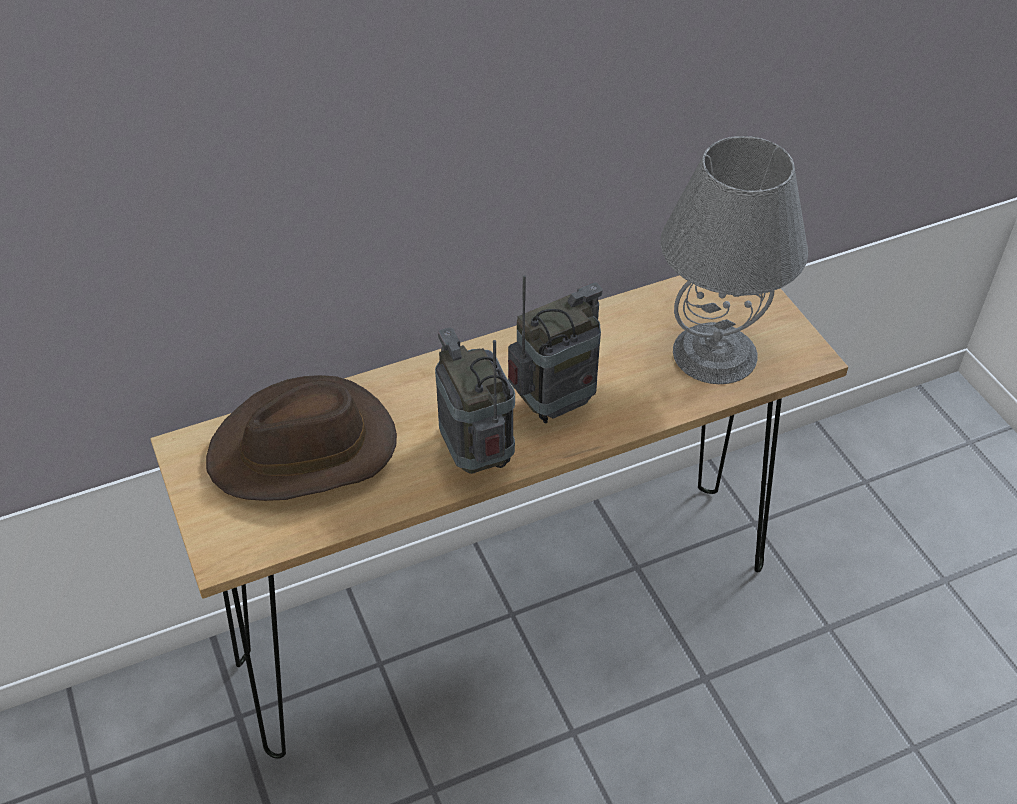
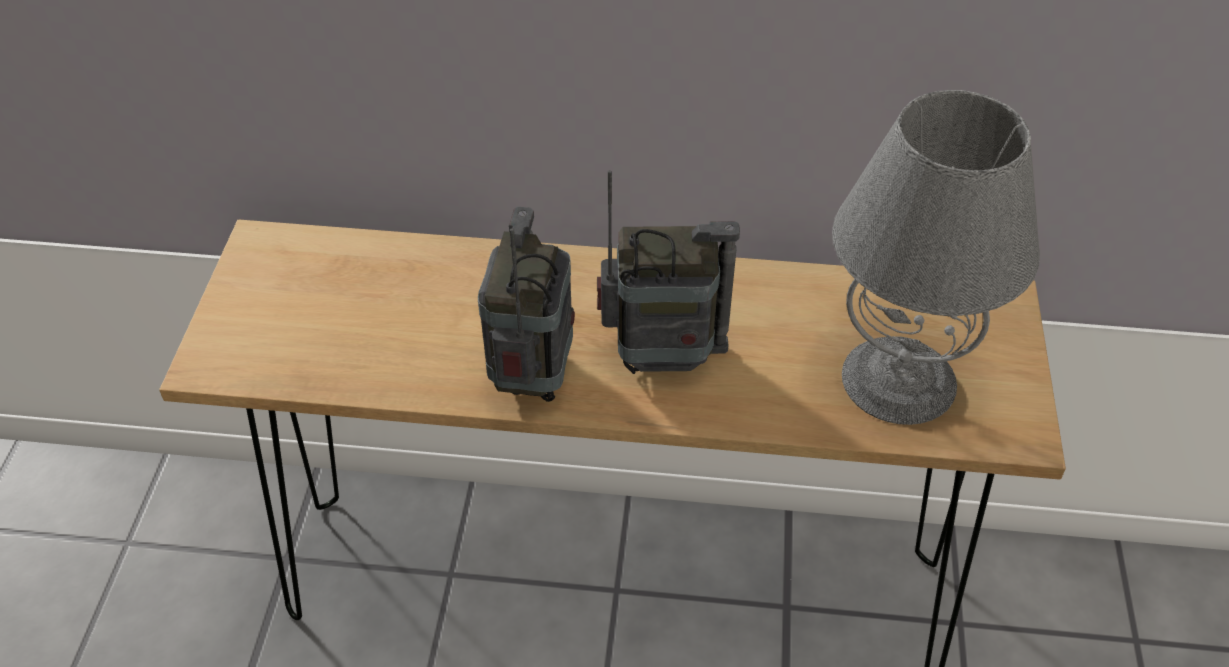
camera: 30 degrees right, 0 degrees up
brown hat [206,375,397,501] -> none

